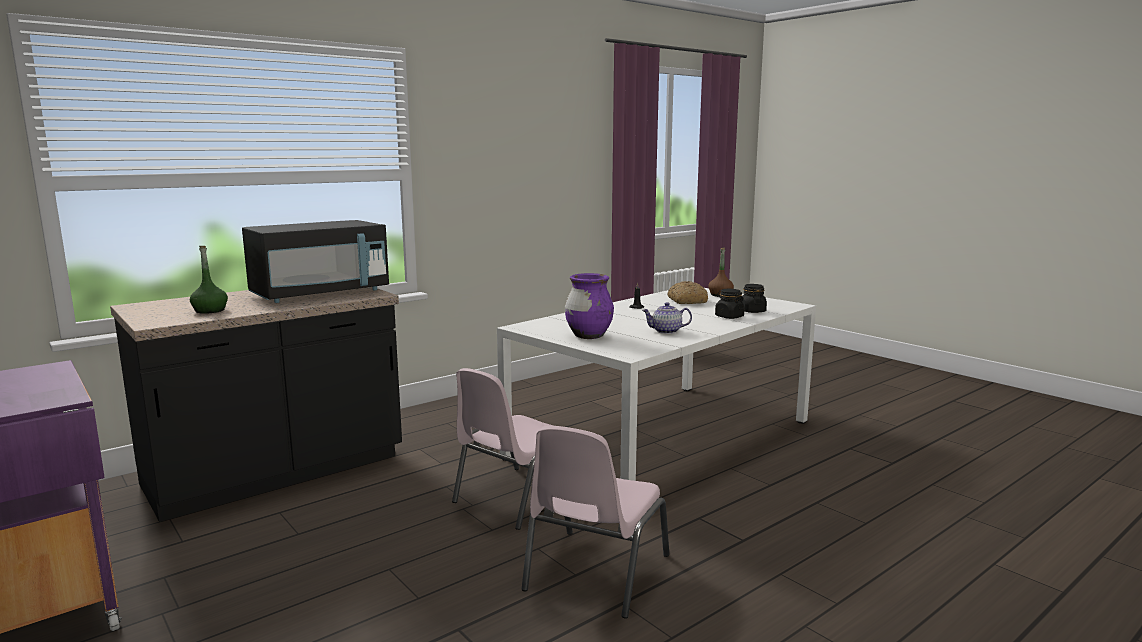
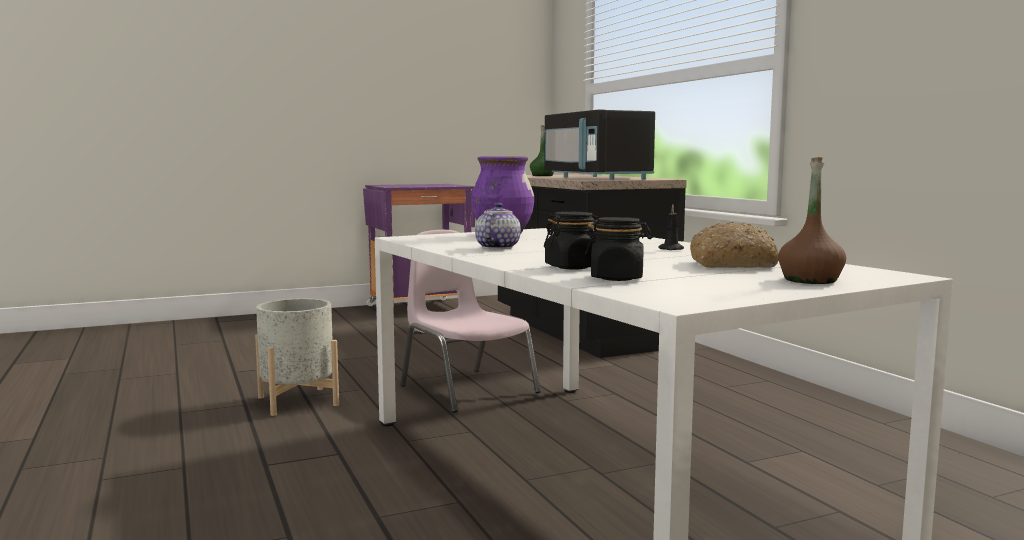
camera: 105 degrees right, 5 degrees down
pink chair [522,426,669,619] -> grey planter [255,298,339,416]

